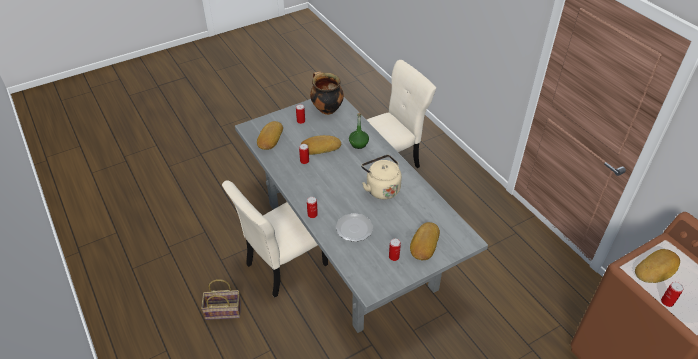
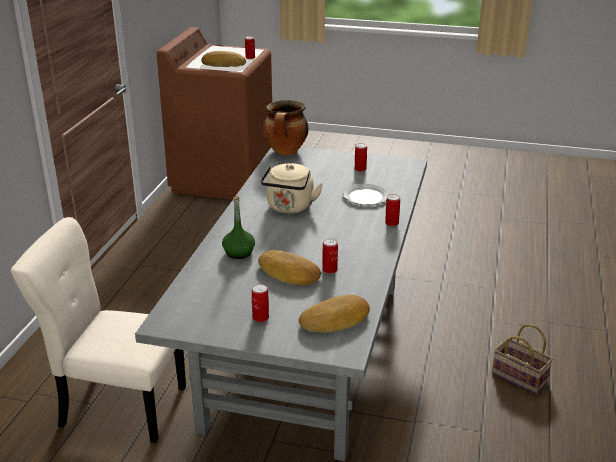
camera: 135 degrees left, 15 degrees down
beige chair [222,180,328,298] -> none
cooking pot [310,71,344,115] -> cooking pot moved to [263,100,308,155]
bread [410,222,440,260] -> none

